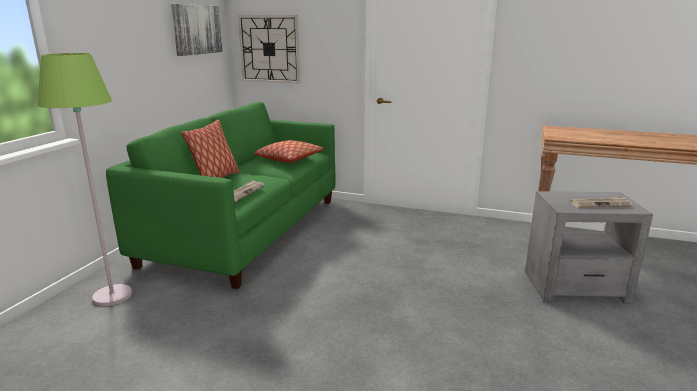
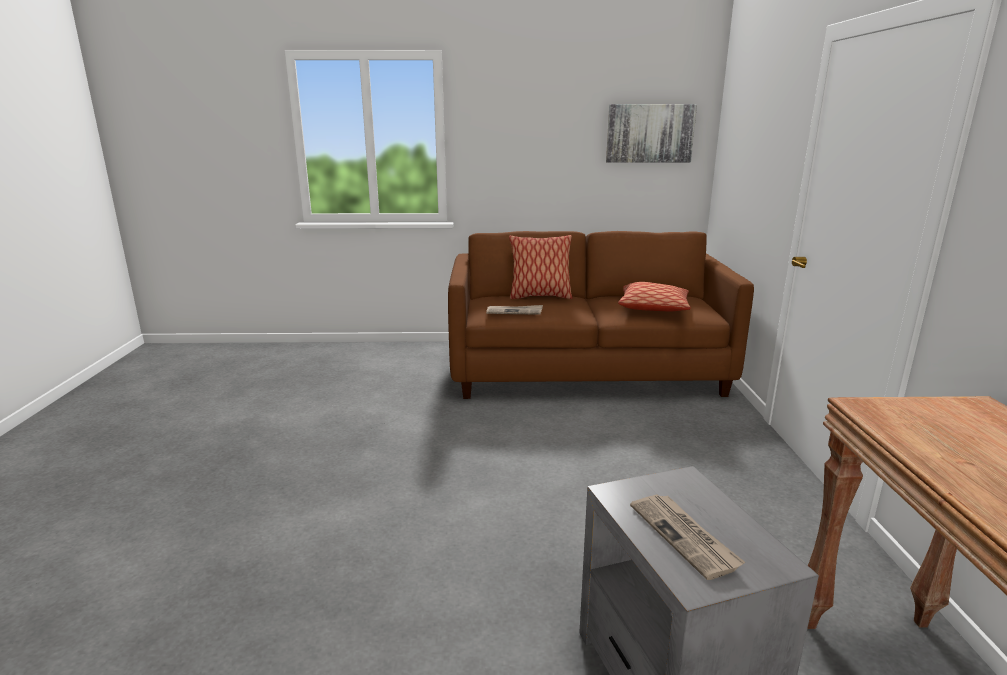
camera: 70 degrees right, 0 degrees up
green floor lamp [37,53,132,306] -> none
green sofa [106,102,336,289] -> brown sofa [448,231,754,399]
wall clock [238,15,300,83] -> none

